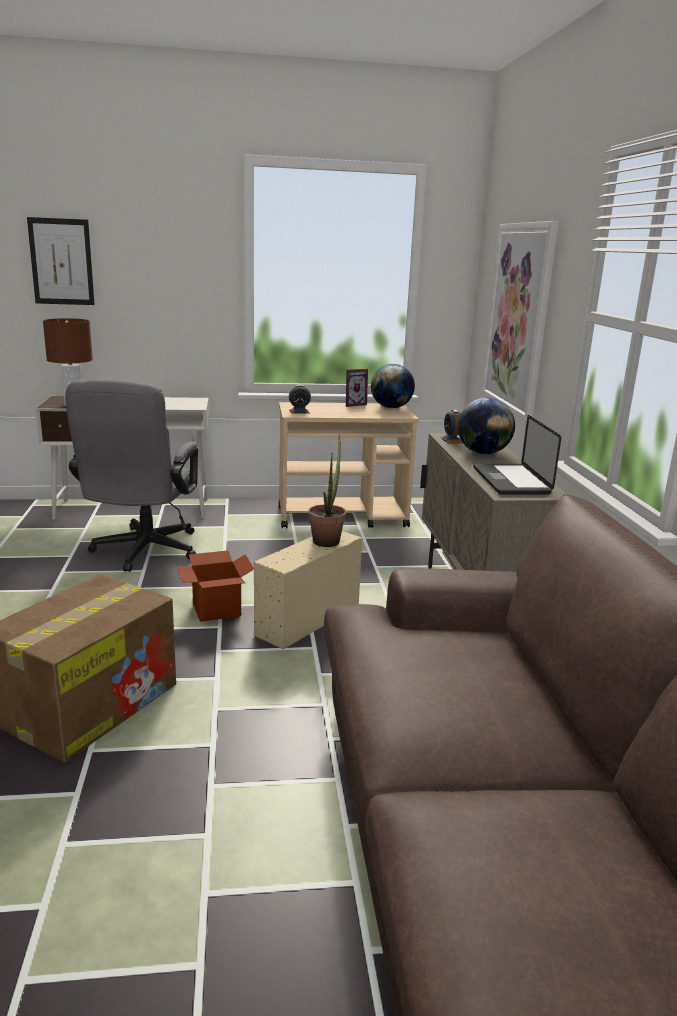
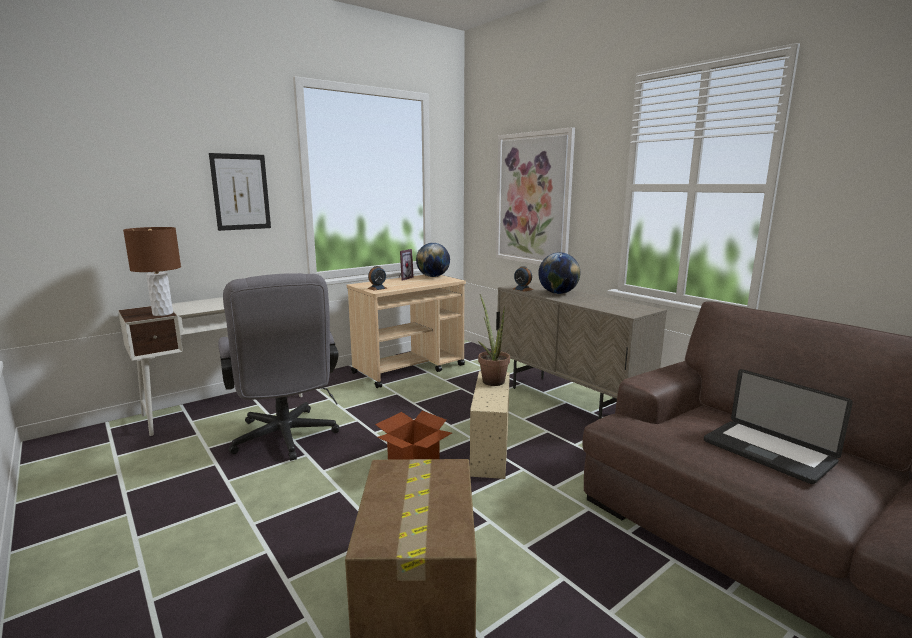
camera: 30 degrees left, 5 degrees down
picture [27,217,95,305] -> picture moved to [209,153,271,231]
laptop [473,415,561,495] -> laptop moved to [704,369,853,484]

